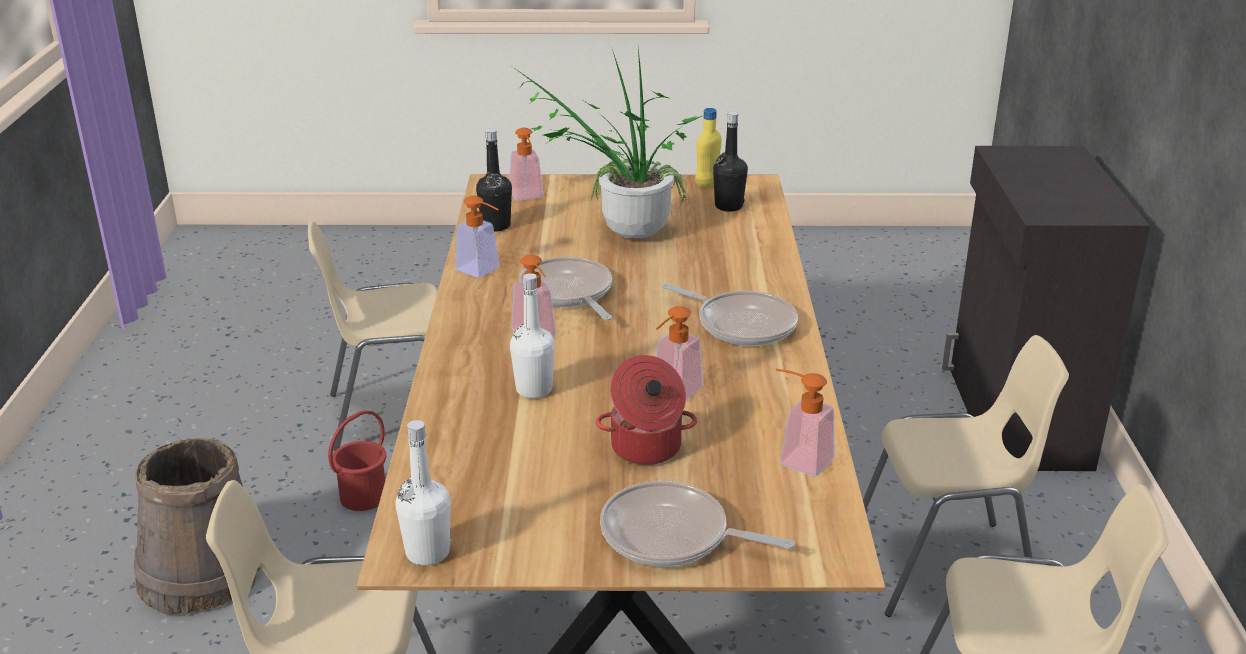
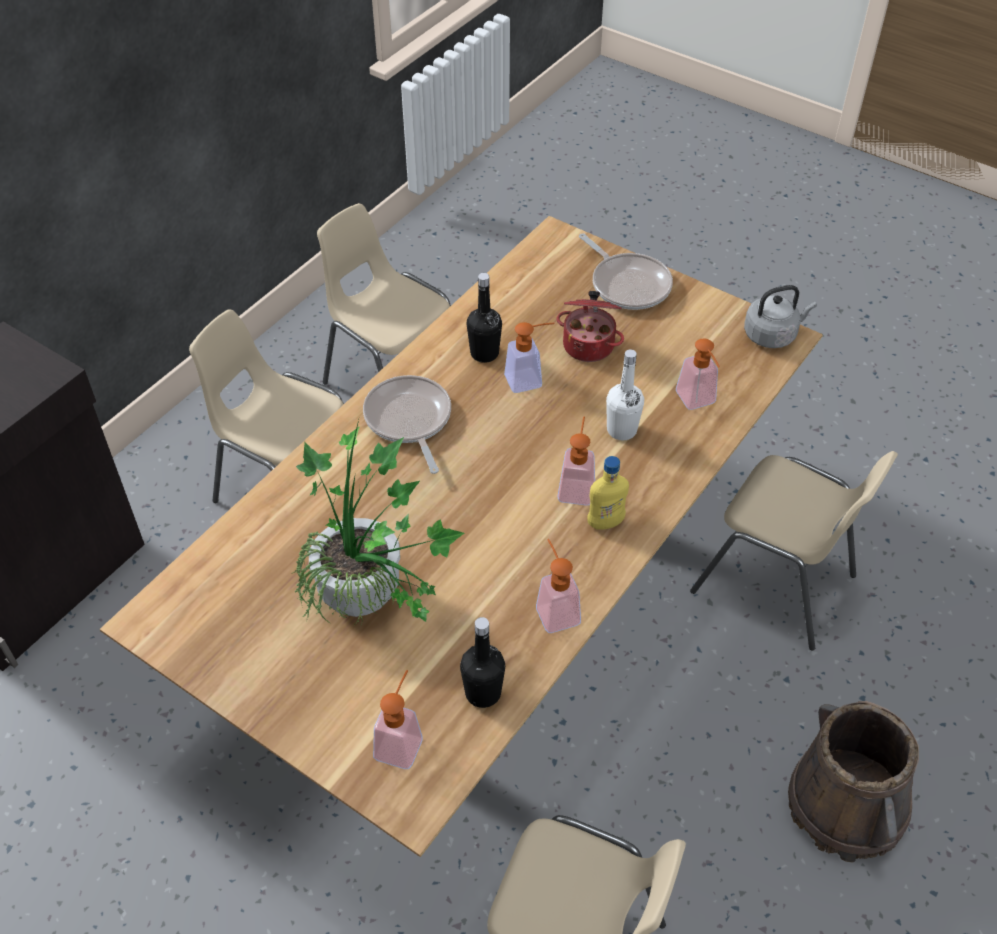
camera: 145 degrees left, 20 degrees up
red bucket [328,410,386,511] -> none
white bottle [395,420,451,566] -> grey kettle [744,285,817,348]
frying pan [519,257,612,321] -> none
yellow bottle [695,108,721,189] -> yellow bottle moved to [587,456,629,530]
black bottle [713,112,748,212] -> black bottle moved to [467,273,502,363]
soap dispenser [776,369,835,476] -> soap dispenser moved to [676,338,720,410]

